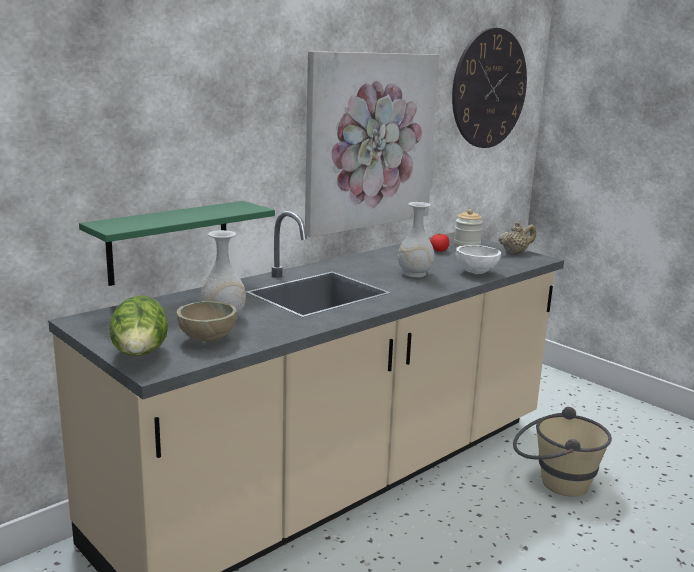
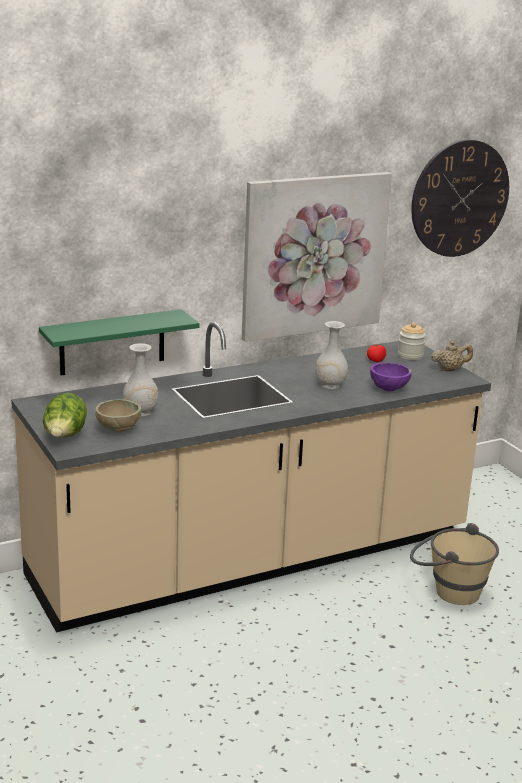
camera: 15 degrees right, 5 degrees up
white bowl [456,245,501,274] -> purple bowl [370,362,412,391]

